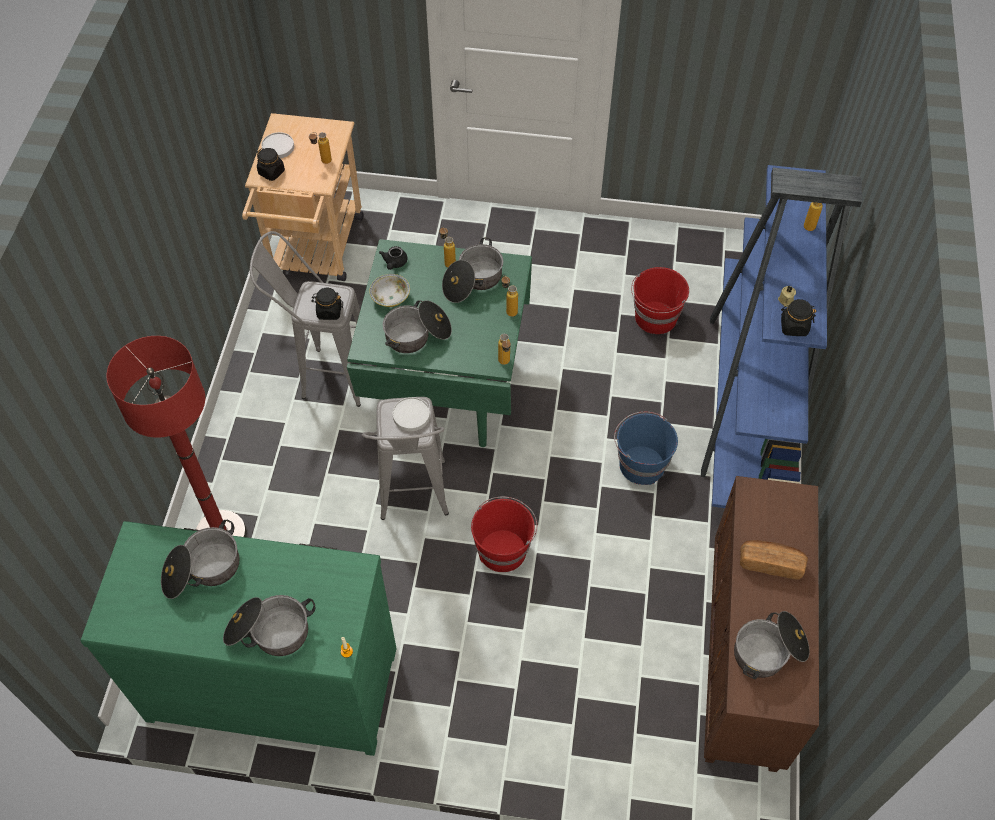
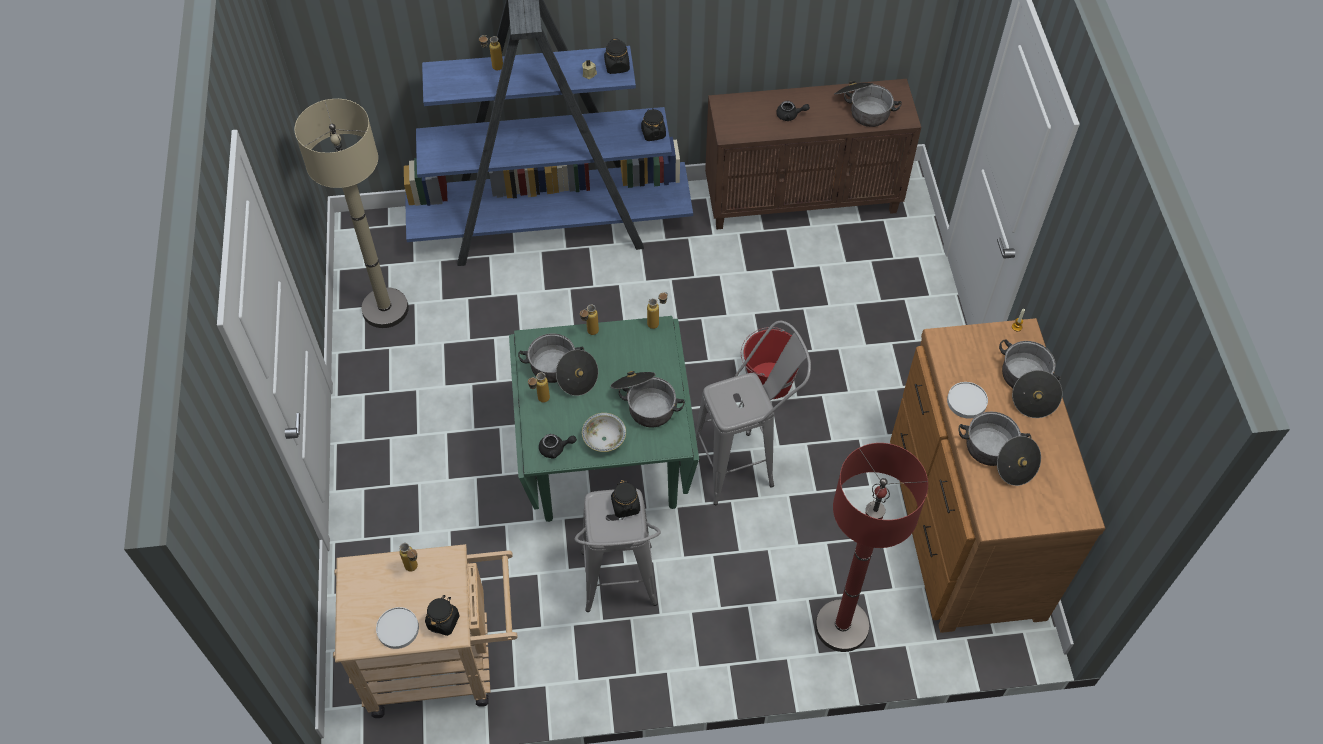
camera: 105 degrees left, 0 degrees up
green dresser [81,521,397,756] -> brown dresser [890,318,1106,633]
white plate [393,397,430,431] -> white plate moved to [947,382,988,418]
blue bucket [614,412,678,485] -> none
red bucket [631,267,689,334] -> none
bread [740,540,808,580] -> black teapot [776,101,810,121]
none -> beige floor lamp [295,99,409,328]
none -> black jar [641,109,666,141]

